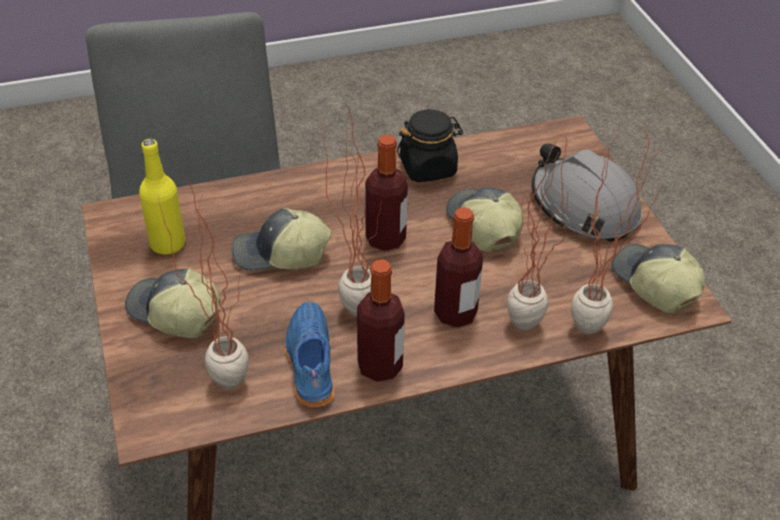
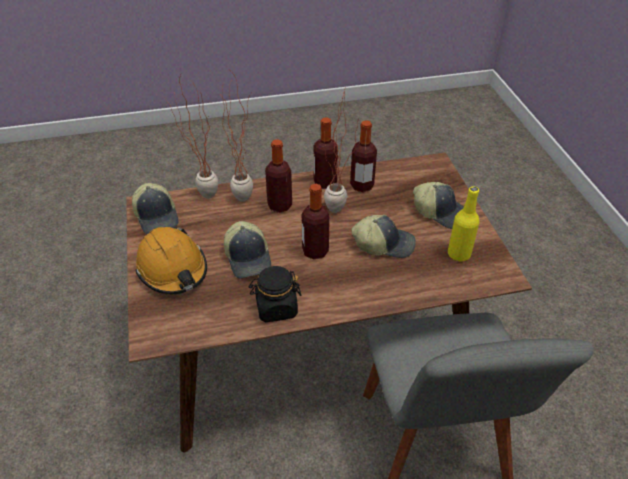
camera: 175 degrees left, 0 degrees up
potted plant [158,175,249,389] -> none
blue shoe [285,302,334,407] -> bottle [350,120,377,192]
grey hard hat [532,143,642,242] -> orange hard hat [136,227,207,295]

